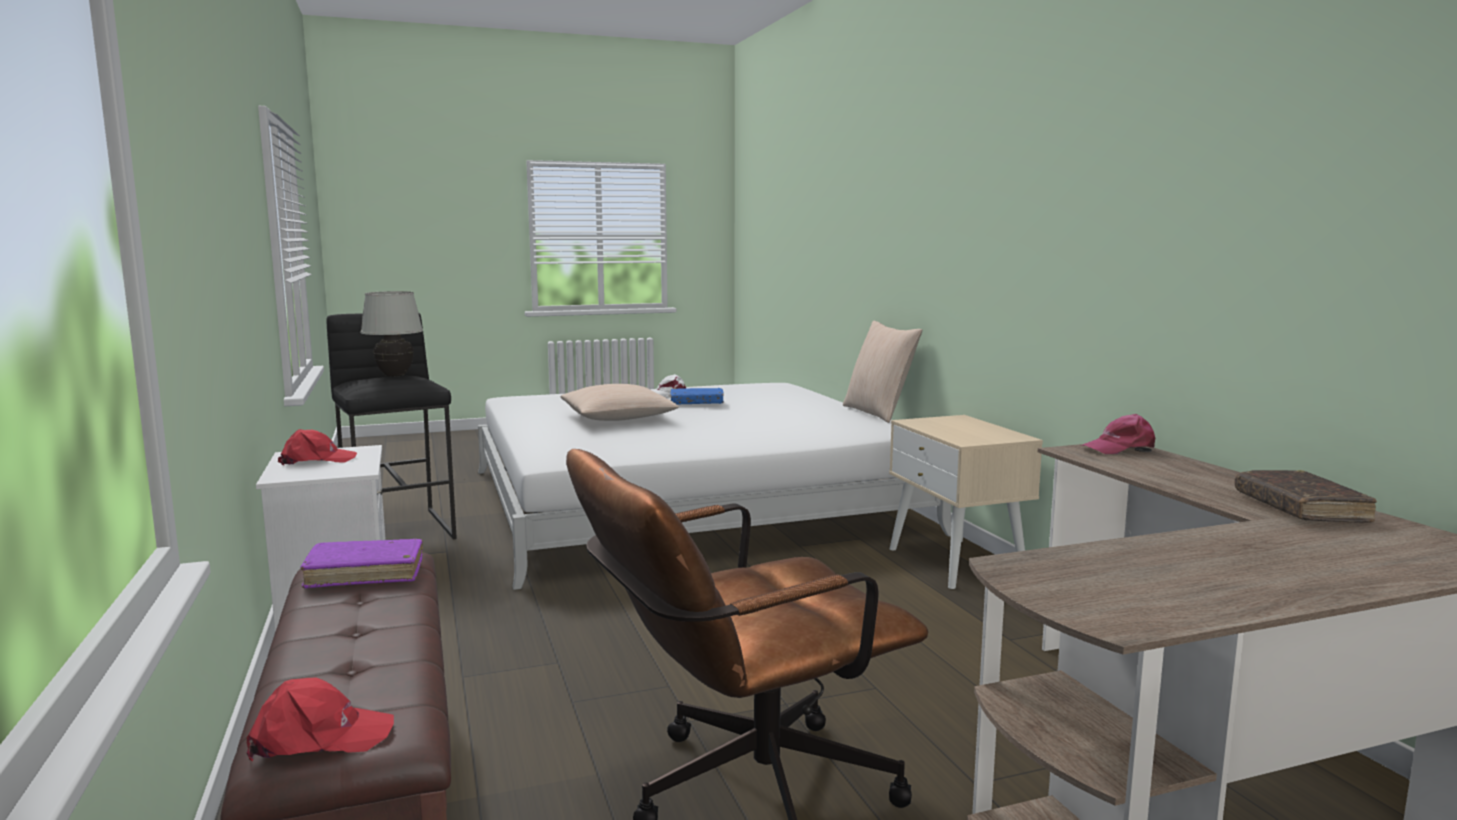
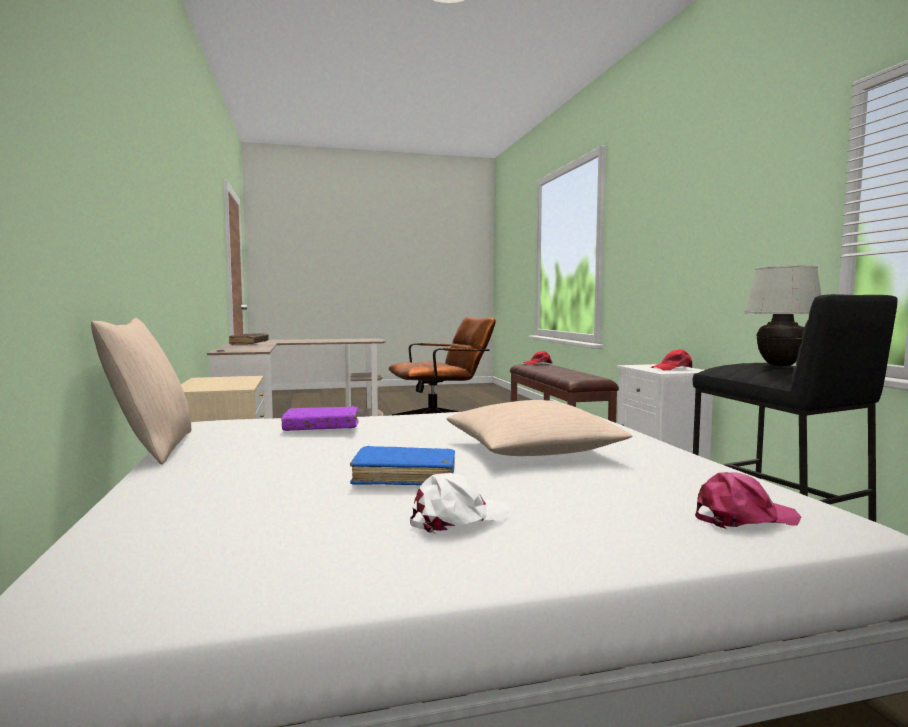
camera: 175 degrees left, 5 degrees down
purple book [300,539,423,589] -> purple book moved to [281,406,359,431]
pink cap [1082,414,1155,454] -> pink cap moved to [695,472,801,529]

